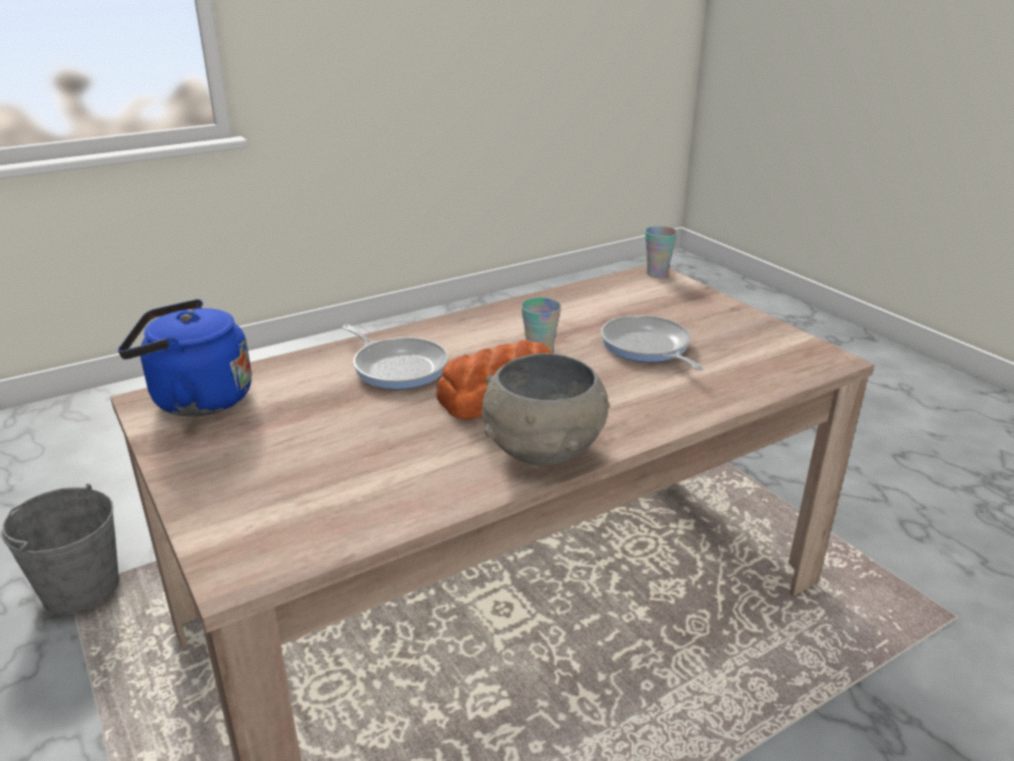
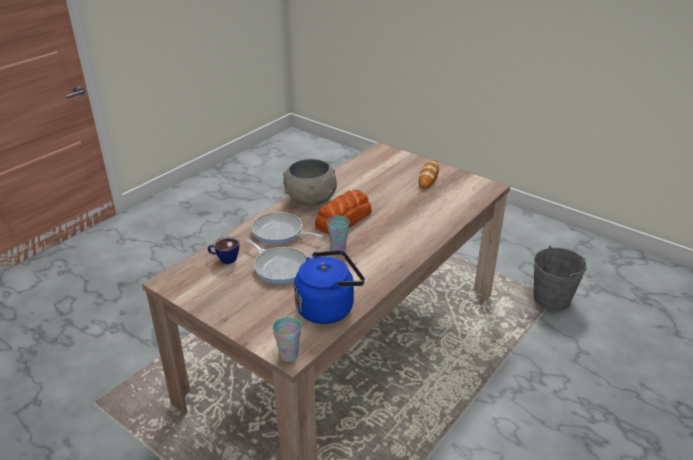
camera: 160 degrees right, 5 degrees up
blue kettle [118,299,252,417] -> blue kettle moved to [294,250,365,324]
frying pan [343,325,448,389] -> frying pan moved to [251,212,323,244]
none -> cup [207,236,239,264]
none -> bread [419,160,439,189]

